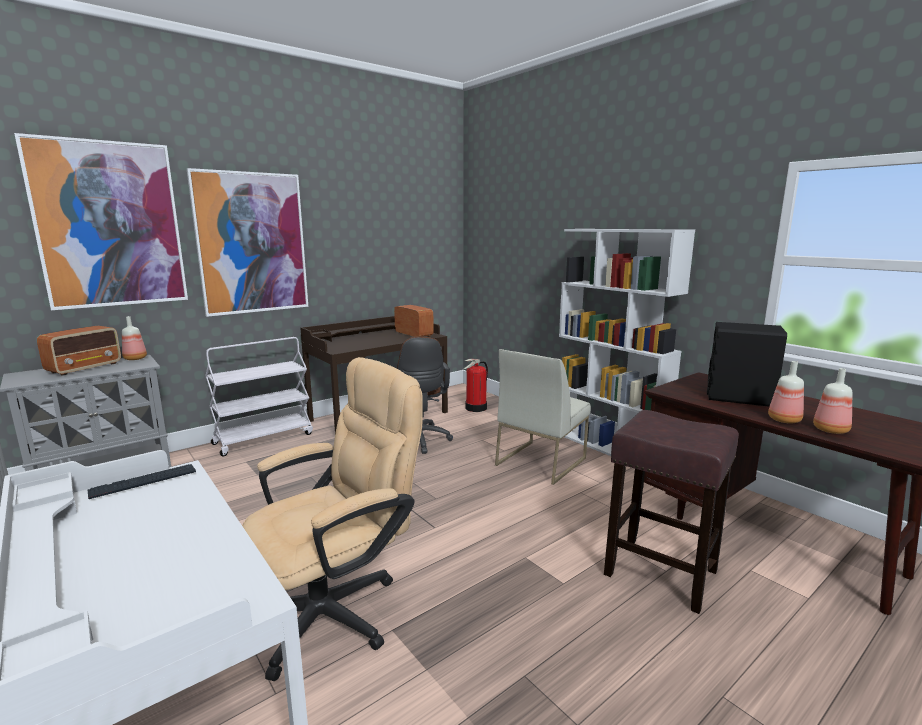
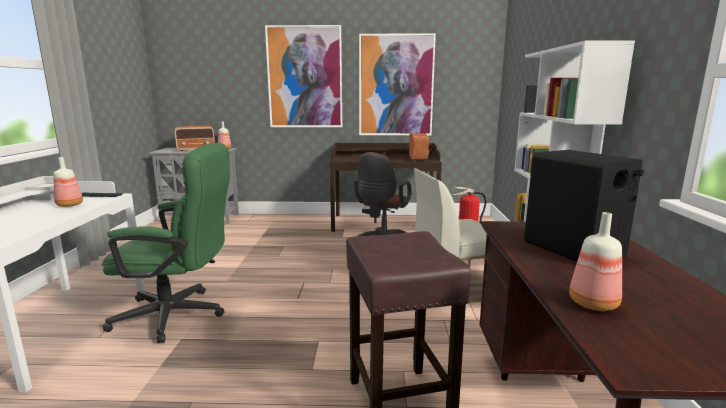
camera: 40 degrees right, 0 degrees up
picture [14,133,188,310] -> picture moved to [359,33,436,135]
white cart [205,337,313,457] -> none
beige office chair [242,357,423,681] -> green office chair [102,143,230,343]
bottle [768,361,804,424] -> bottle moved to [53,157,83,207]

